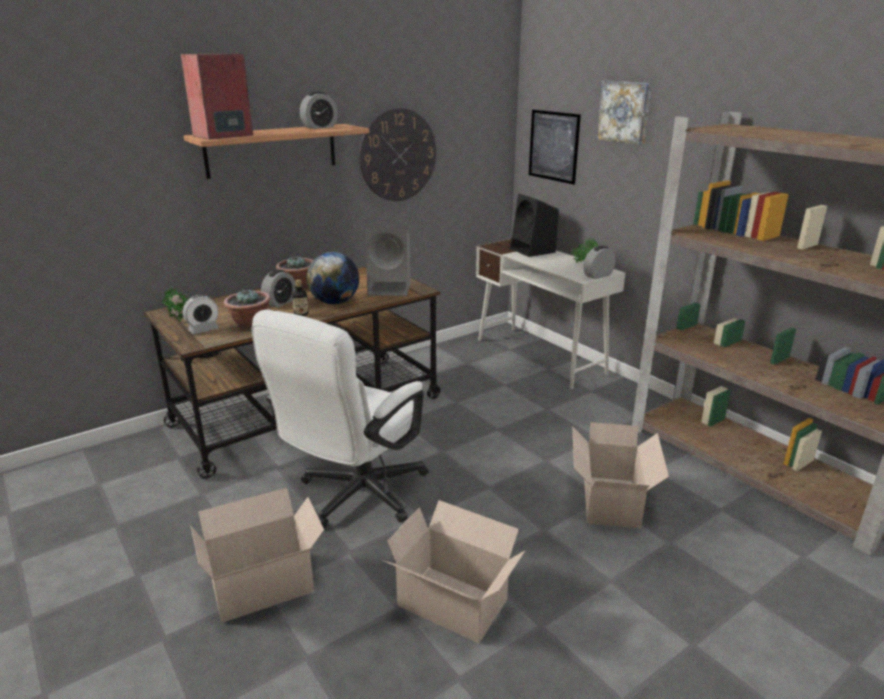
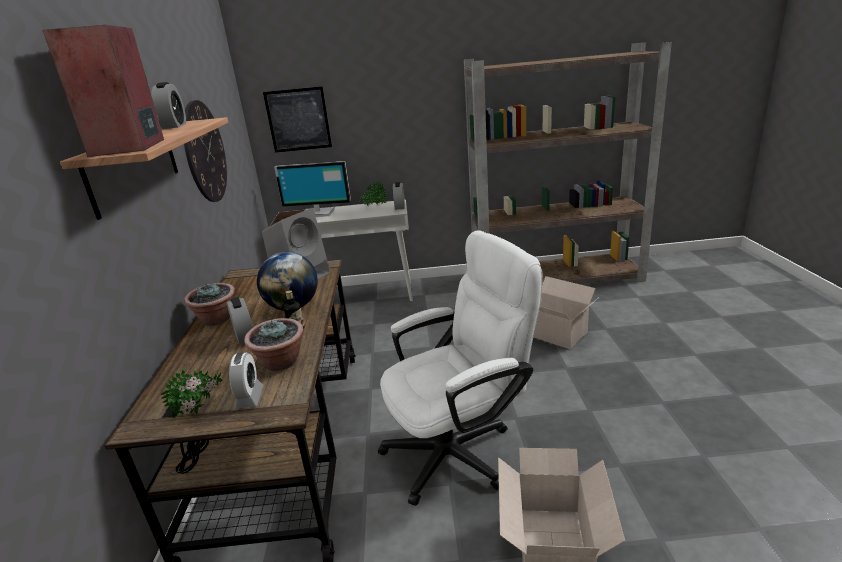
camera: 55 degrees left, 0 degrees up
white office chair [252,310,429,528] -> white office chair turned 90 degrees counterclockwise [378,231,542,506]
cardboard box [383,500,526,643] -> none
black speaker [510,194,559,257] -> monitor [274,161,351,217]
picture [597,81,652,145] -> none

